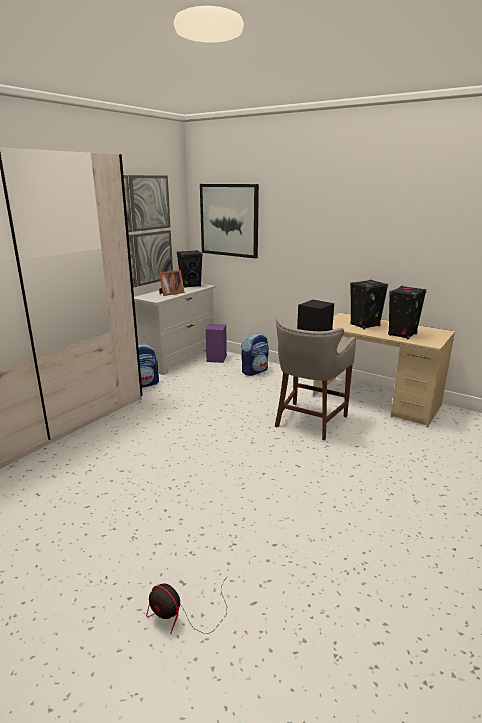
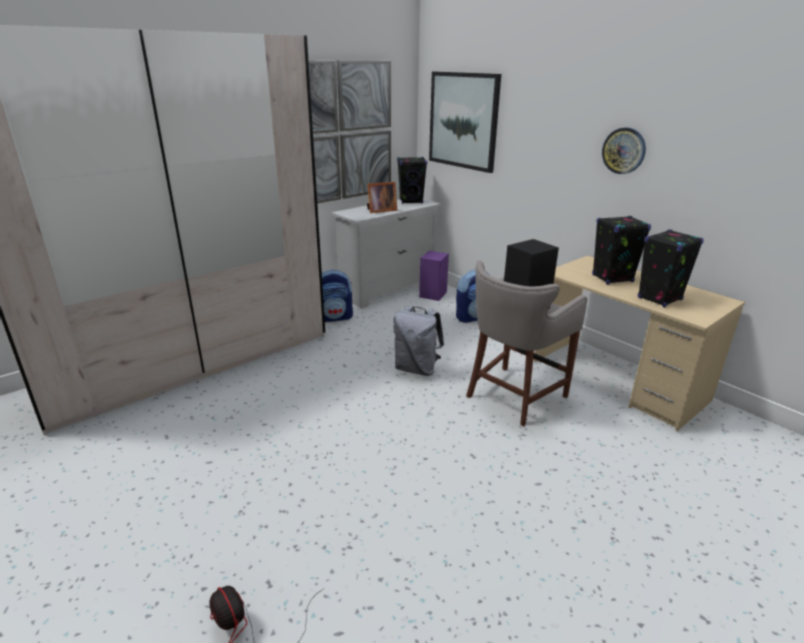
camera: 15 degrees right, 5 degrees up
none -> grey backpack [393,306,444,376]
none -> wall clock [602,127,646,174]

